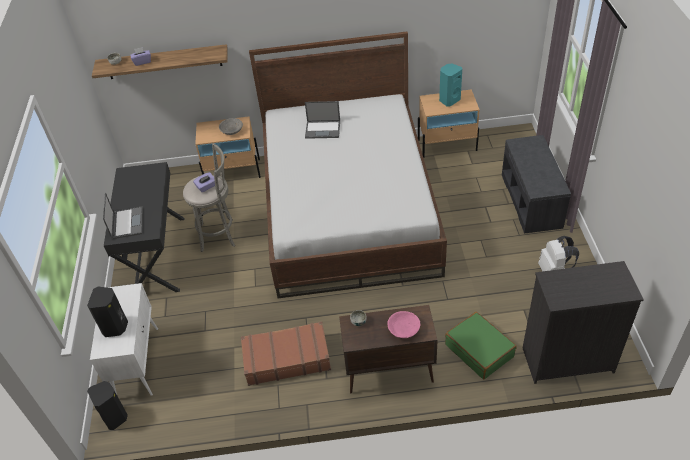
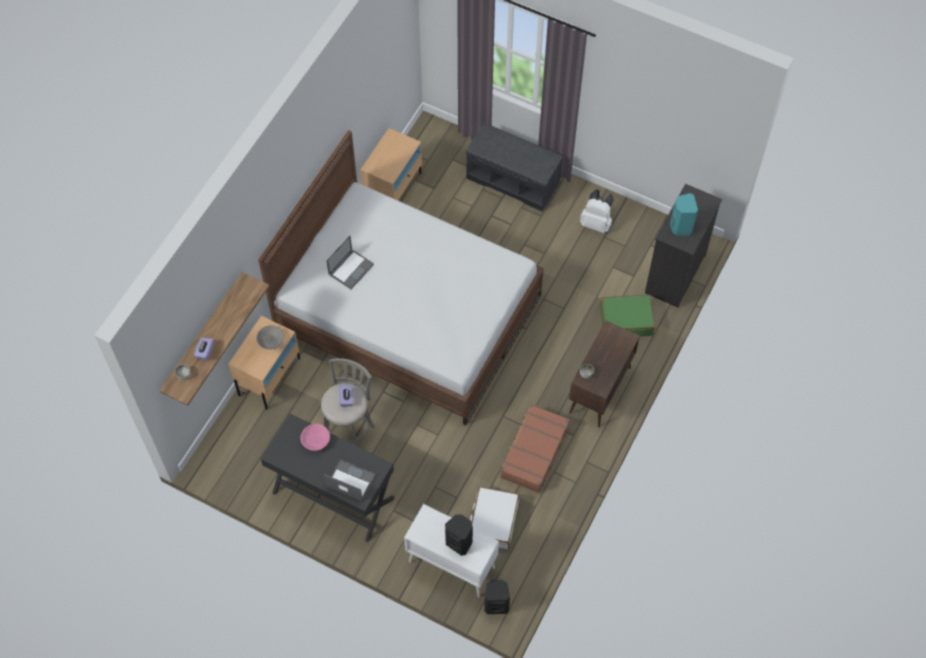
camera: 60 degrees left, 15 degrees up
pink bowl [387,311,420,338] -> pink bowl moved to [301,424,330,451]
turquoise speaker [439,63,462,106] -> turquoise speaker moved to [670,193,698,236]
none -> white suitcase [470,487,519,549]

